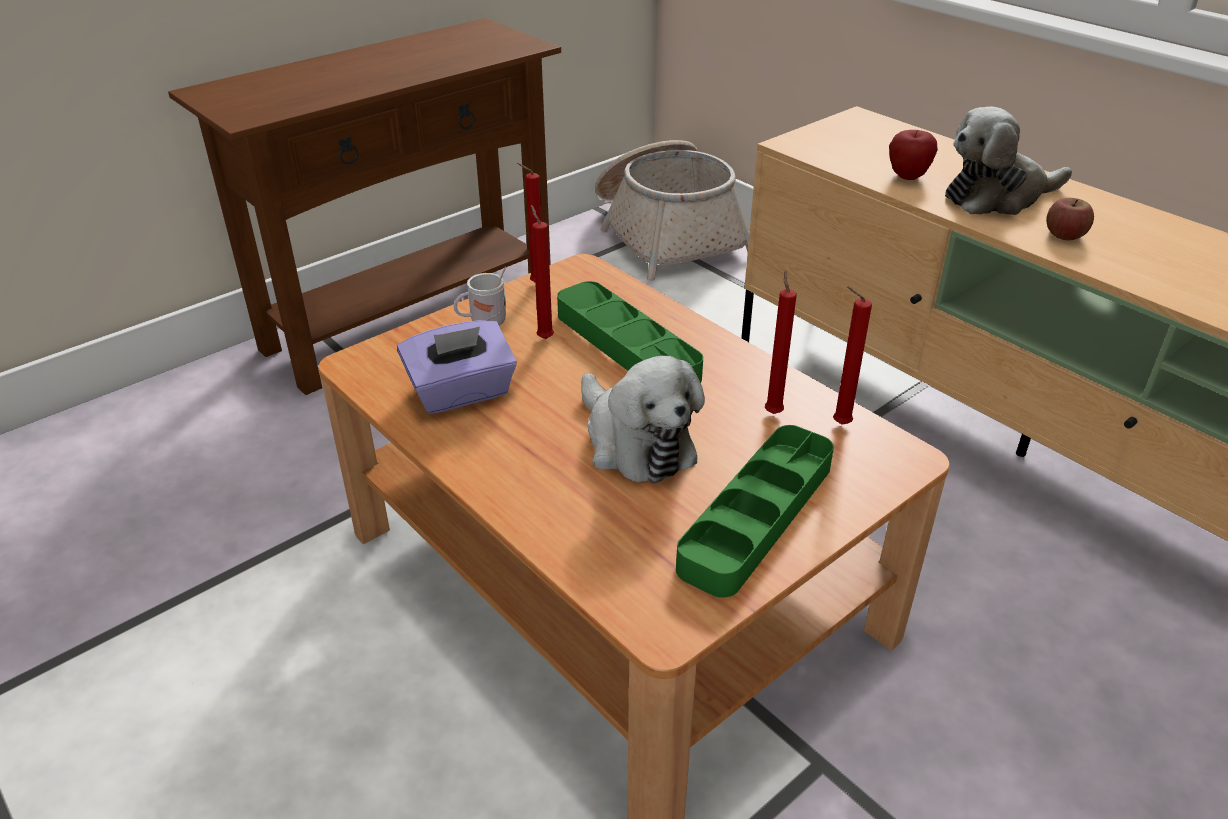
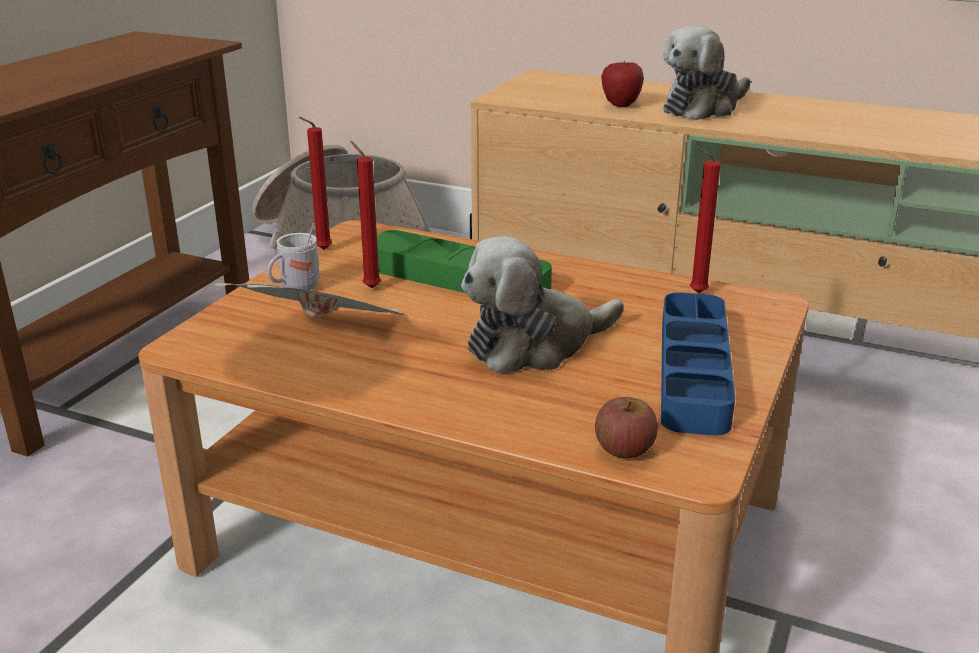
camera: 25 degrees left, 10 degrees down
purple tissue box [397,320,517,414] -> newspaper [214,283,407,318]
plush toy [581,356,705,484] -> plush toy turned 120 degrees clockwise [461,236,624,374]
green tray [676,425,834,598] -> blue tray [661,292,735,436]
red candle [765,270,797,414] -> none
apple [1046,198,1094,240] -> apple moved to [595,397,658,459]

